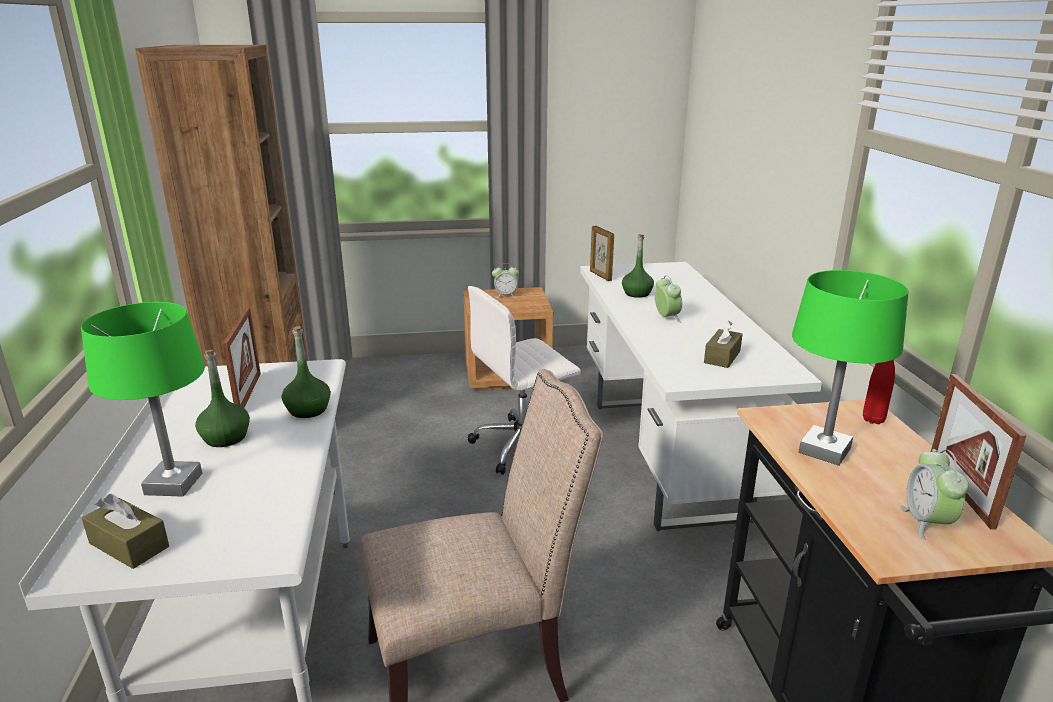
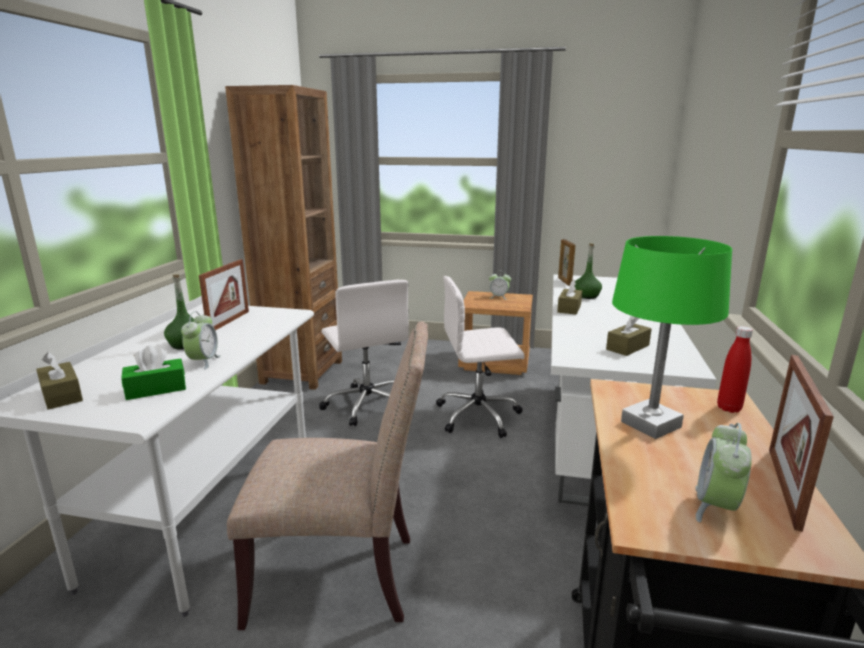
camera: 20 degrees right, 5 degrees down
green table lamp [81,302,205,497] -> none
green bottle [282,326,331,418] -> none
alarm clock [655,275,682,323] -> alarm clock moved to [181,311,221,369]
none -> green tissue box [121,345,186,400]
none -> white office chair [319,280,409,426]
none -> brown tissue box [557,279,582,315]

